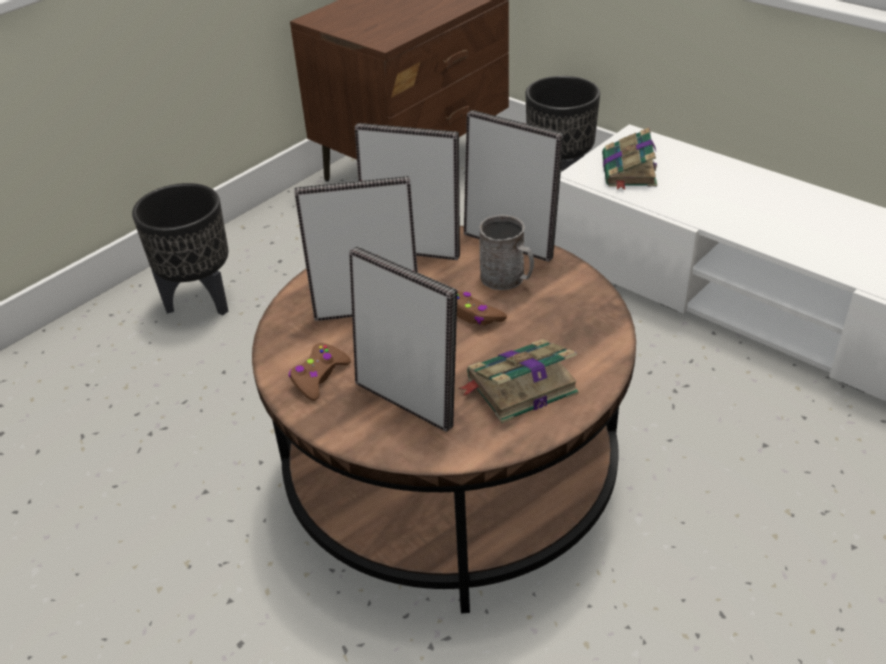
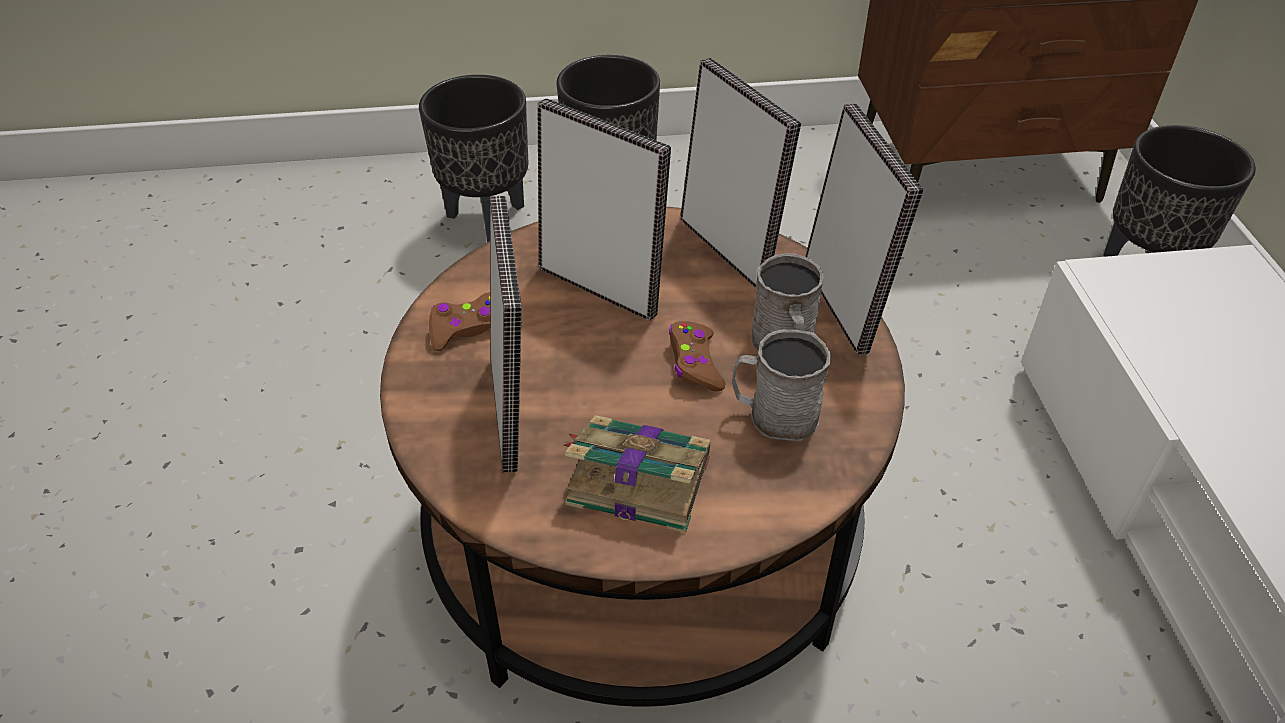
camera: 40 degrees right, 5 degrees up
book [602,127,657,190] -> none
none -> black planter [419,75,528,242]
none -> grey mug [732,329,831,441]

